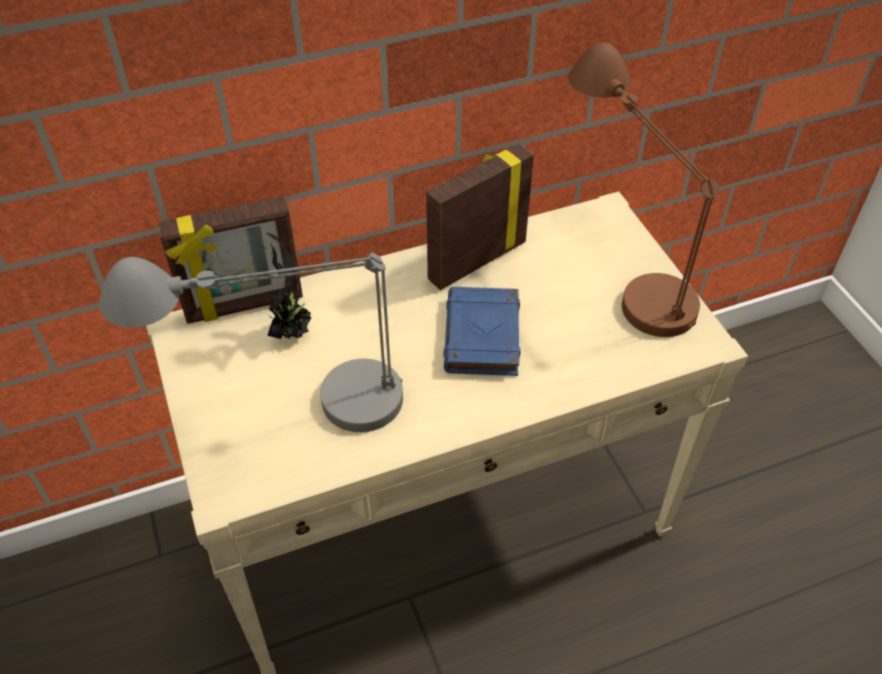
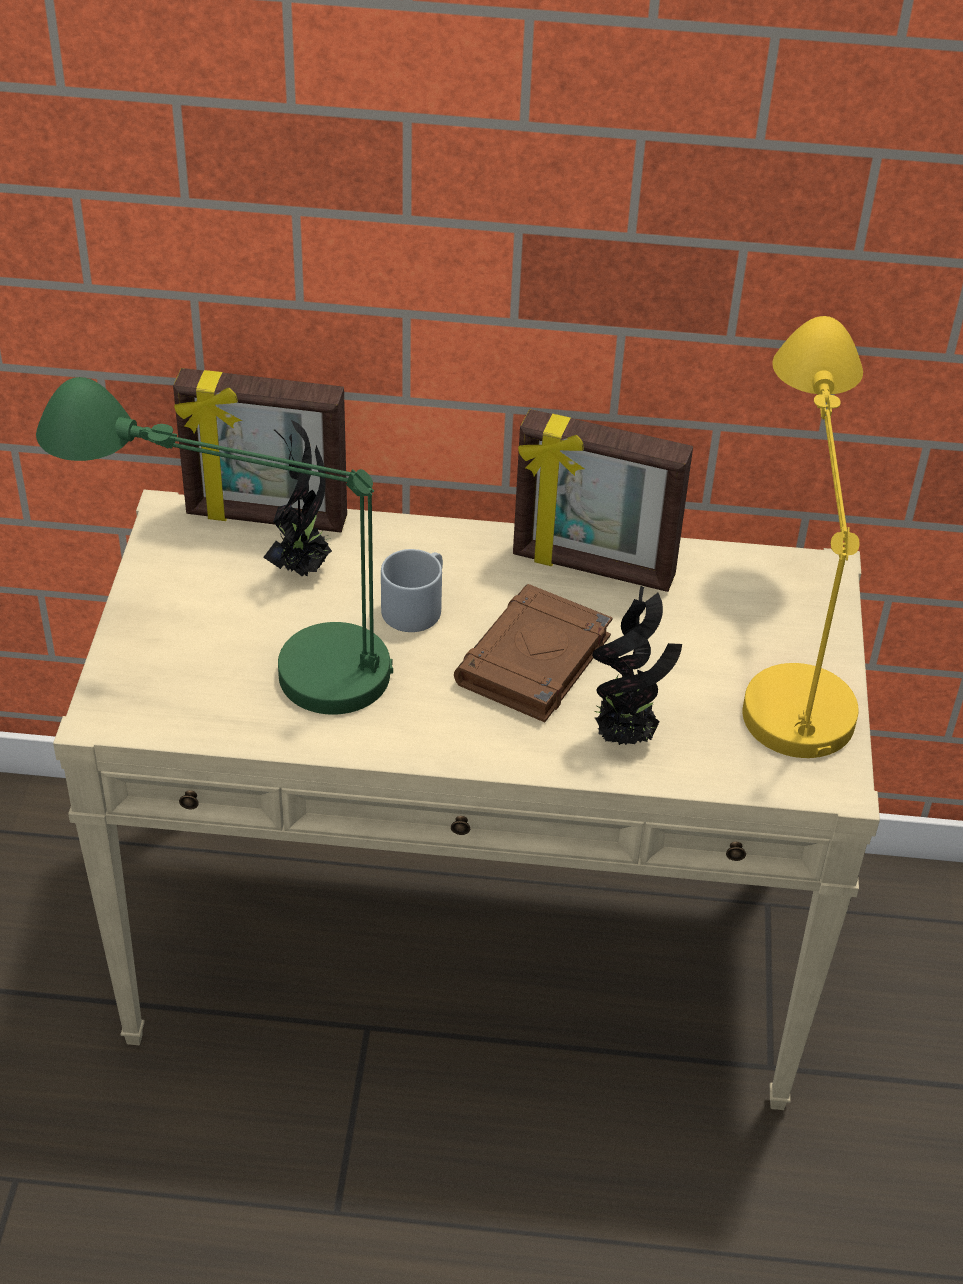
camera: 25 degrees right, 5 degrees down
grey table lamp [99,253,403,432] -> green table lamp [36,377,393,715]
picture frame [426,144,534,290] -> picture frame turned 150 degrees counterclockwise [513,409,693,592]
blue book [443,287,521,376] -> brown book [454,584,612,722]
brown table lamp [568,42,720,337] -> yellow table lamp [743,316,863,758]
none -> grey mug [381,549,443,632]
none -> potted plant [592,586,682,745]

